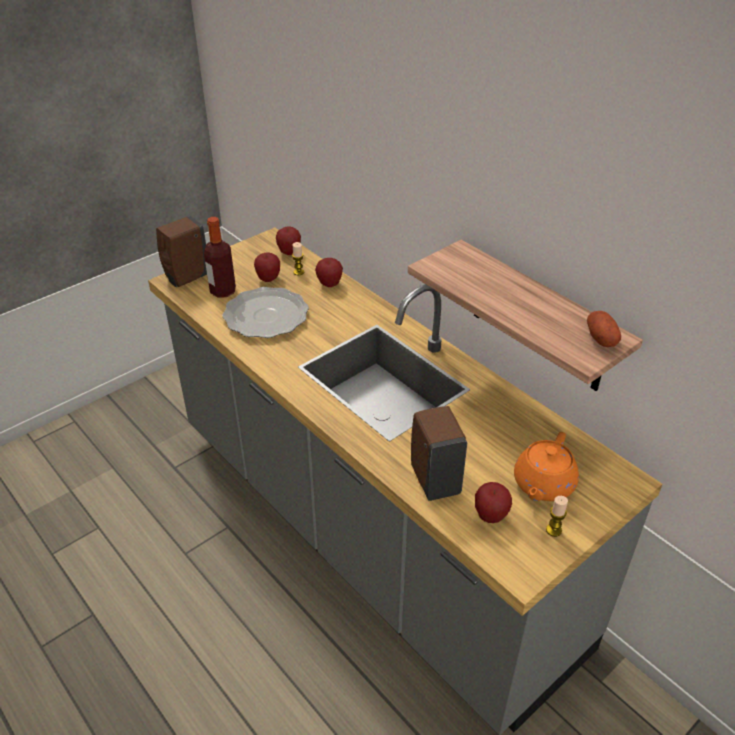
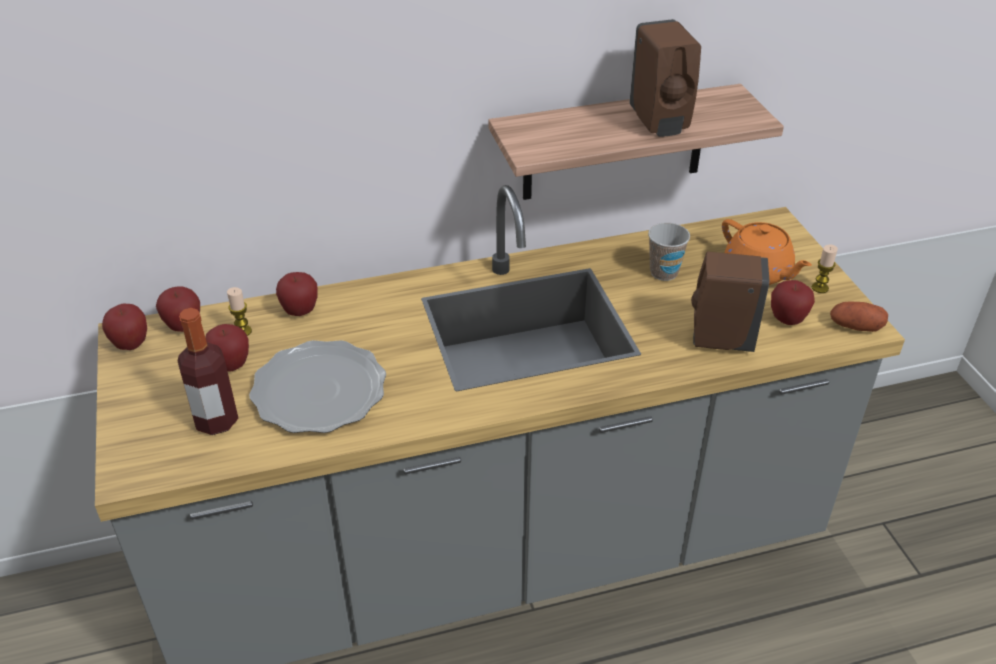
camera: 65 degrees left, 0 degrees up
brown soap dispenser [156,216,207,287] -> brown soap dispenser moved to [629,19,701,137]
potato [587,311,621,347] -> potato moved to [830,301,888,332]
none -> apple [102,304,147,350]
none -> cup [648,223,690,281]

